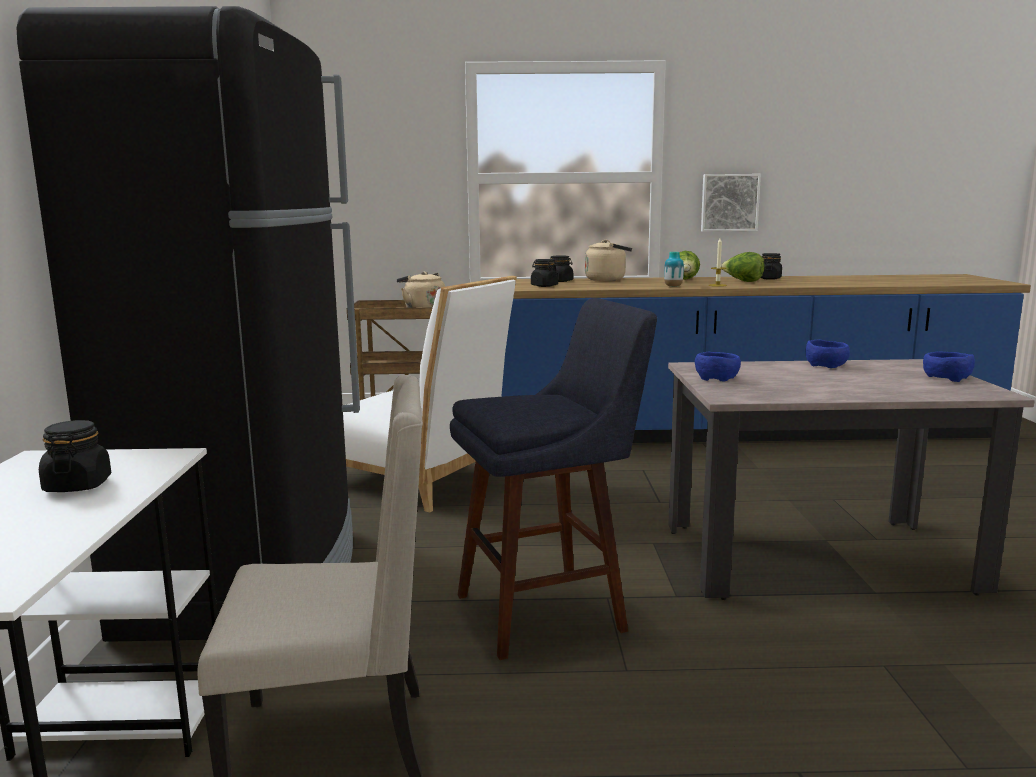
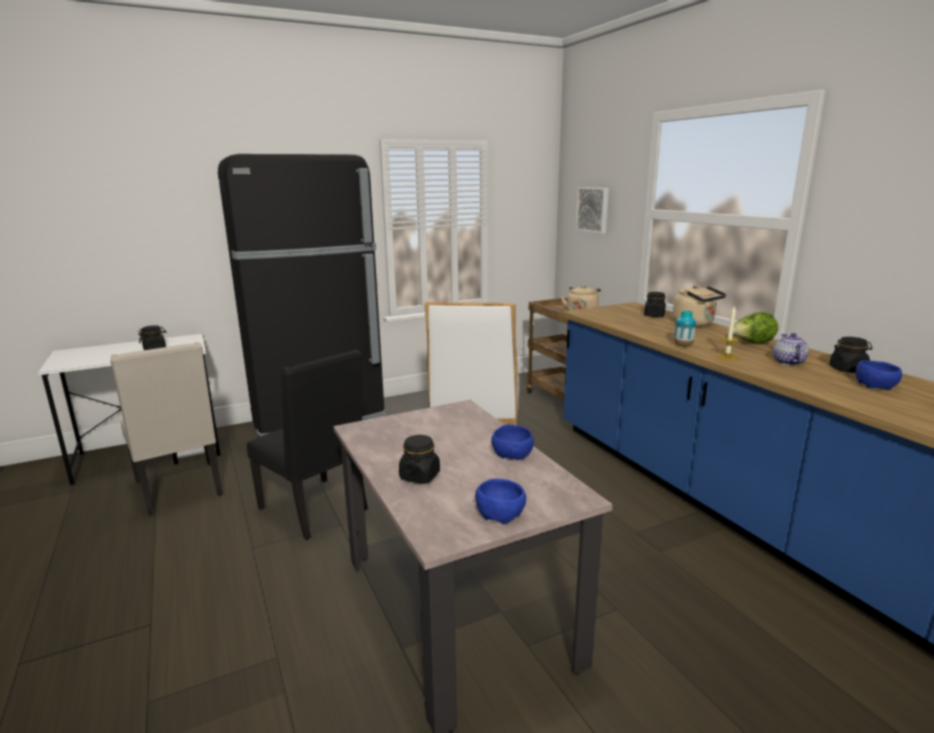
camera: 65 degrees right, 5 degrees up
blue stool [450,298,657,660] -> black chair [247,350,368,540]
black jar [531,259,558,287] -> black jar moved to [399,435,440,484]
blue bowl [695,352,741,382] -> blue bowl moved to [856,360,902,389]
picture [701,174,761,232] -> picture moved to [576,187,609,234]
lettuce [721,252,765,282] -> teapot [773,333,809,366]

